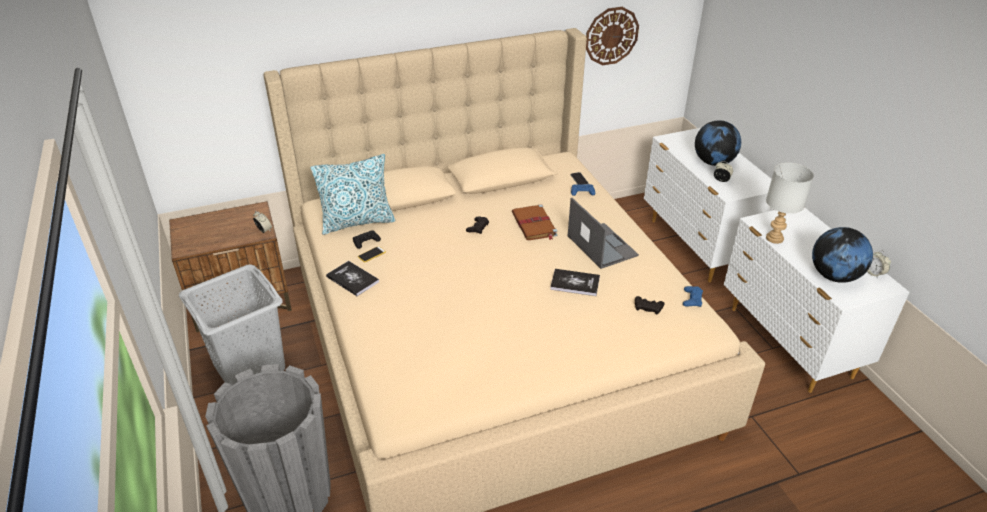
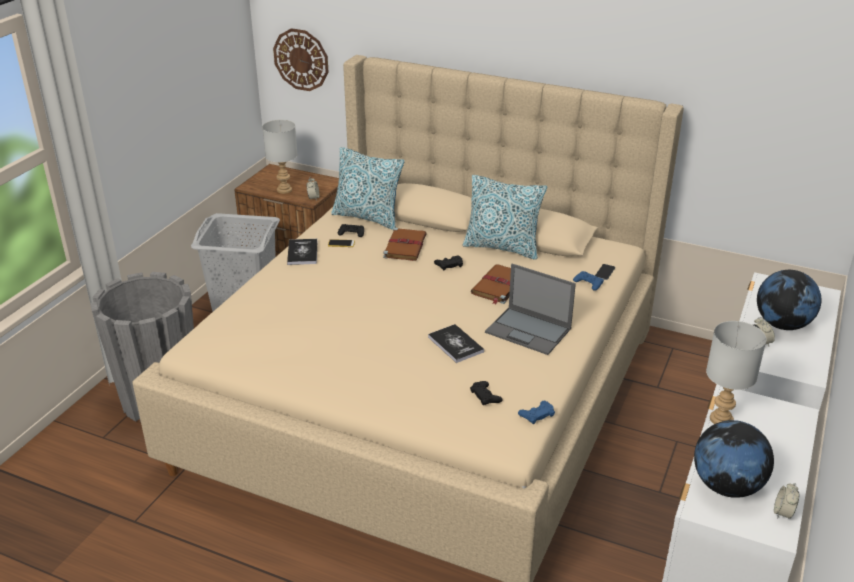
camera: 45 degrees right, 5 degrees down
laptop [568,198,639,269] -> laptop turned 105 degrees clockwise [485,264,576,355]
wall clock [586,7,639,65] -> wall clock moved to [273,28,329,91]
none -> grey table lamp [262,120,298,194]
none -> brown book [383,228,427,261]
none -> pillow [463,175,548,260]

